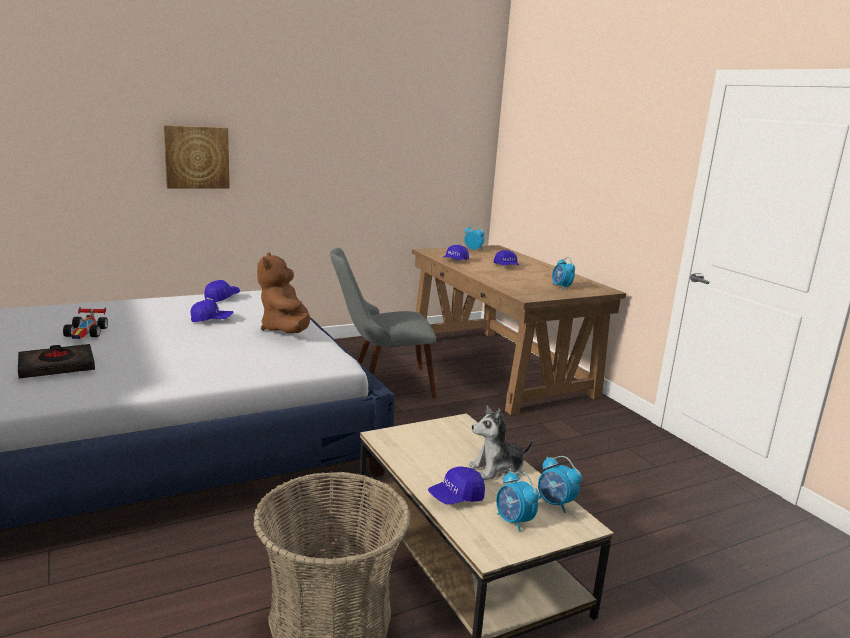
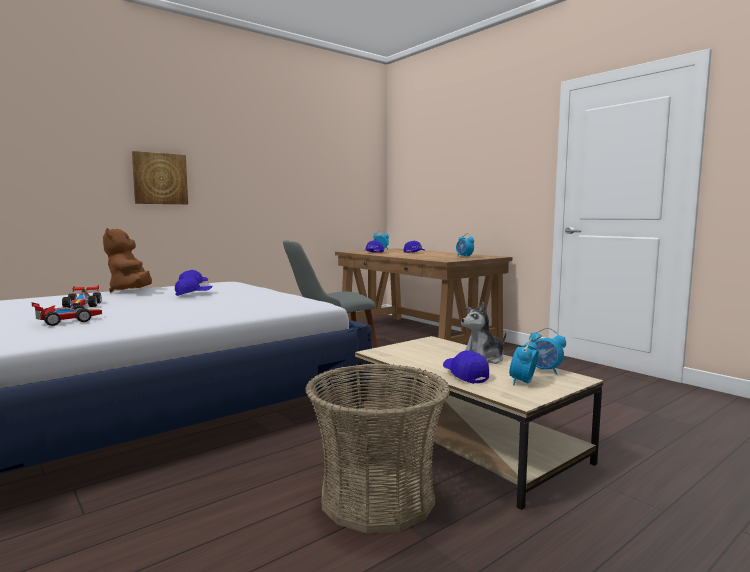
camera: 10 degrees left, 10 degrees down
black book [18,344,95,378] -> toy car [32,302,102,326]
brown plush toy [257,253,310,333] -> brown plush toy moved to [103,228,152,292]
blue cap [428,467,485,504] -> blue cap turned 105 degrees clockwise [443,350,489,384]
alarm clock [496,471,539,532] -> alarm clock turned 75 degrees clockwise [509,338,538,386]

